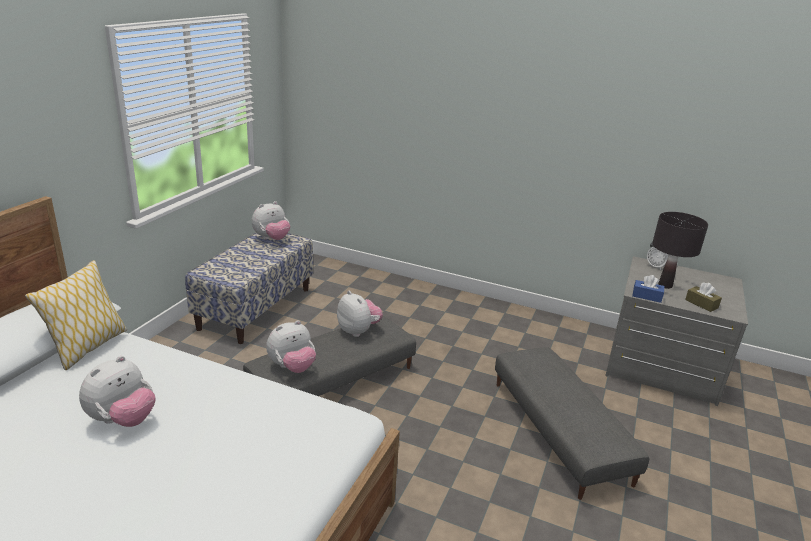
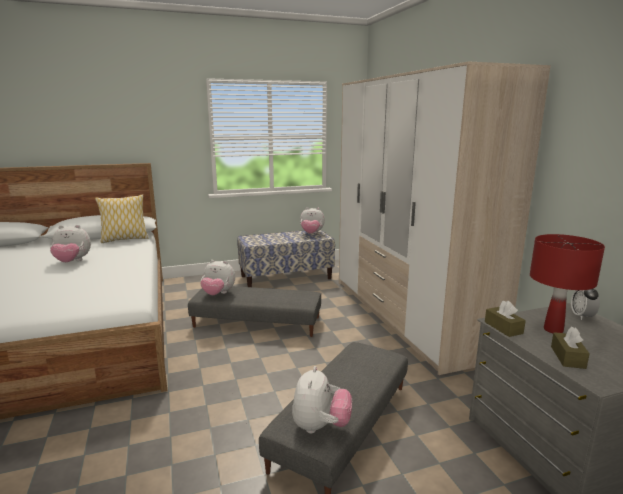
camera: 50 degrees right, 10 degrees down
plush toy [337,291,383,337] -> plush toy moved to [292,366,352,433]
blue tissue box [632,275,665,303] -> brown tissue box [485,301,526,337]
black table lamp [652,212,708,289] -> red table lamp [530,234,605,333]
none -> wardrobe [339,61,551,375]

